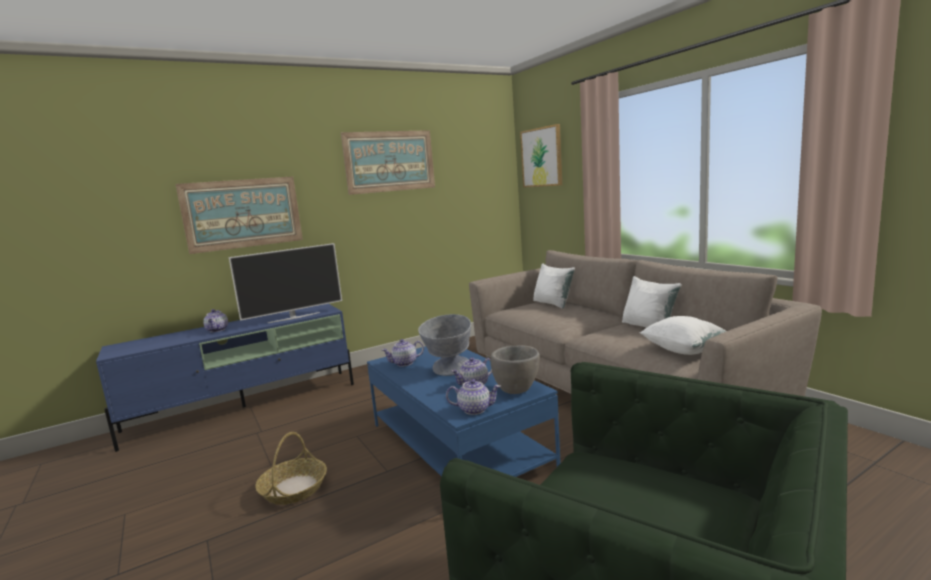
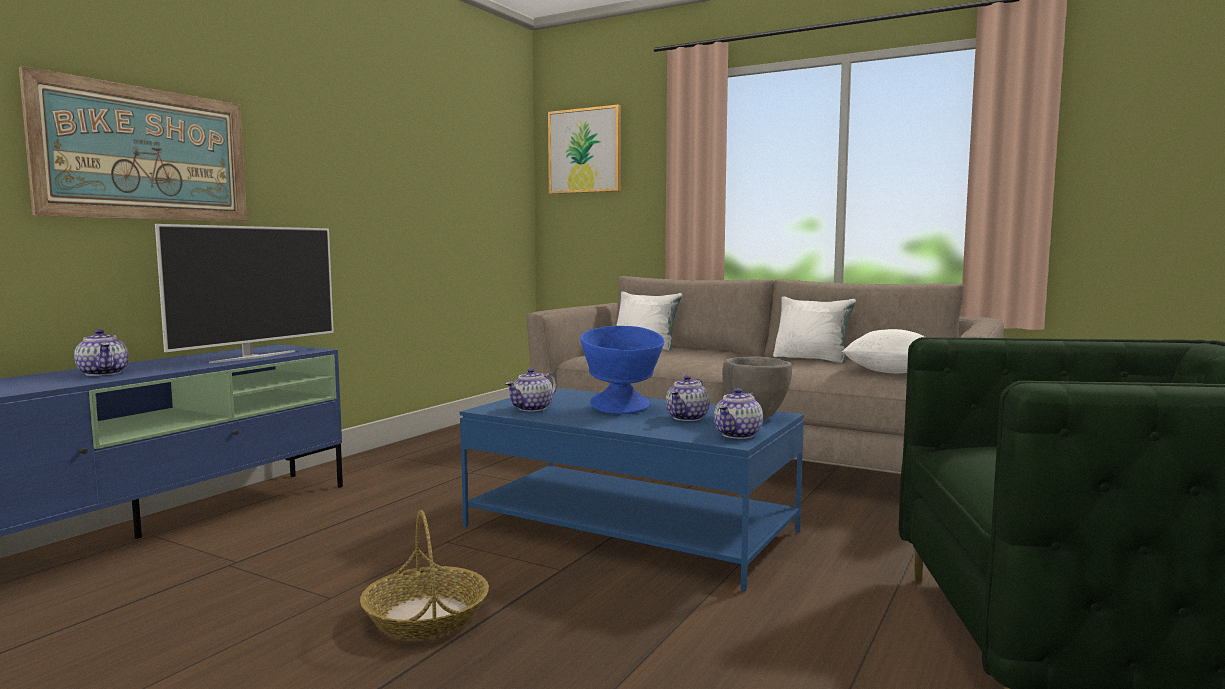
camera: 30 degrees left, 5 degrees down
picture [341,130,435,195] -> none
grey bowl [418,314,471,376] -> blue bowl [581,326,664,414]
teapot [446,379,501,415] -> teapot turned 150 degrees clockwise [714,388,763,439]

